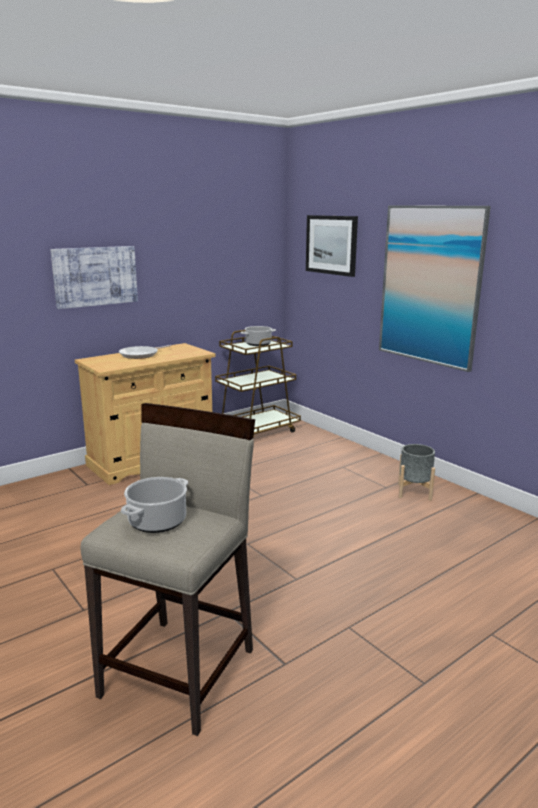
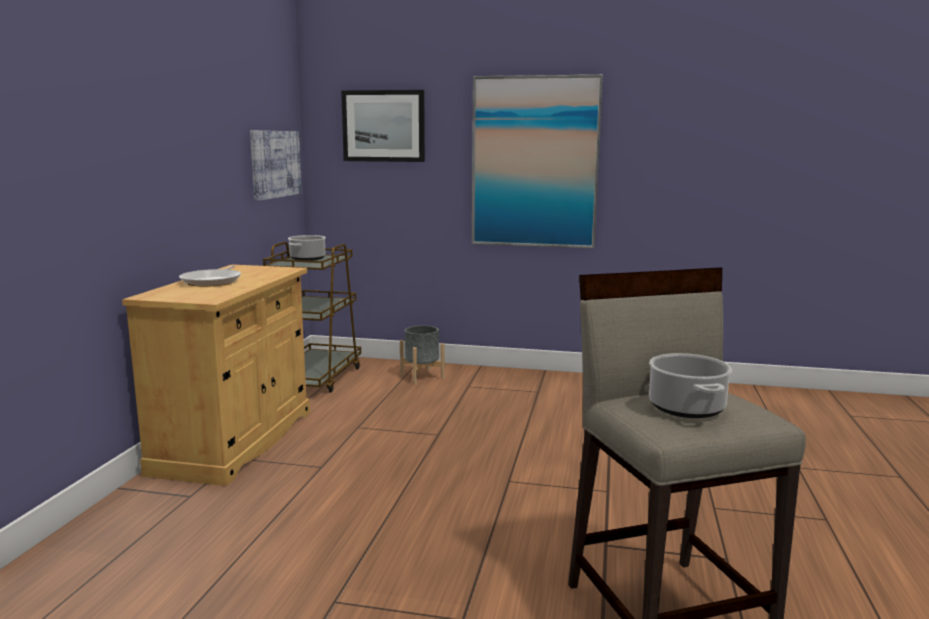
camera: 40 degrees left, 5 degrees down
picture [50,246,138,309] -> picture moved to [250,130,302,201]
grey planter [398,444,435,501] -> grey planter moved to [400,325,444,384]

